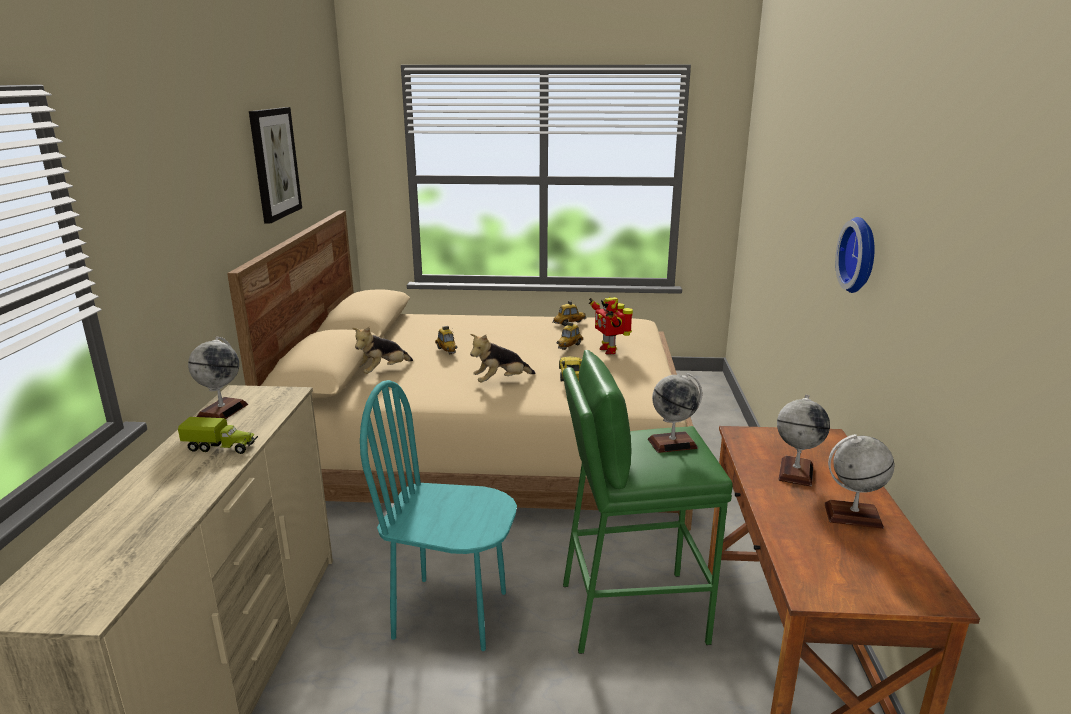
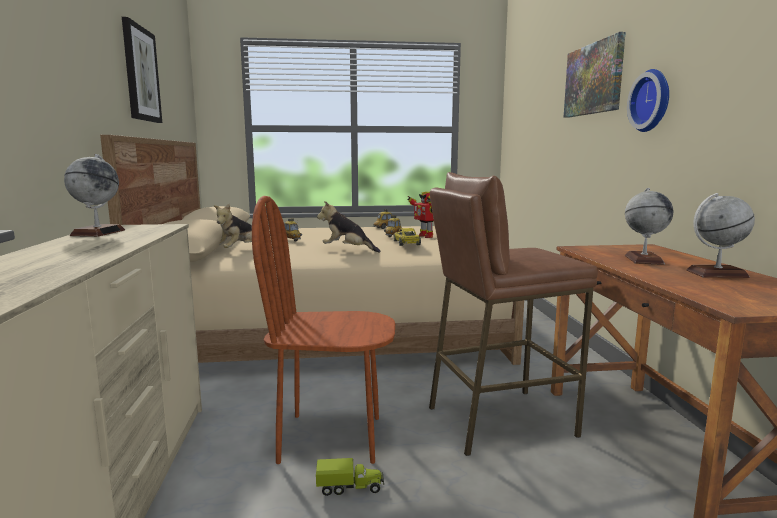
camera: 10 degrees left, 10 degrees down
toy truck [178,417,258,454] -> toy truck moved to [316,458,384,496]
turquoise chair [360,380,517,651] -> brown chair [252,196,395,464]
plush toy [470,334,535,383] -> plush toy turned 60 degrees clockwise [317,201,380,252]
green stool [563,350,733,654] -> brown stool [429,172,598,456]
globe [648,373,702,453] -> none
none -> picture [563,32,626,118]

